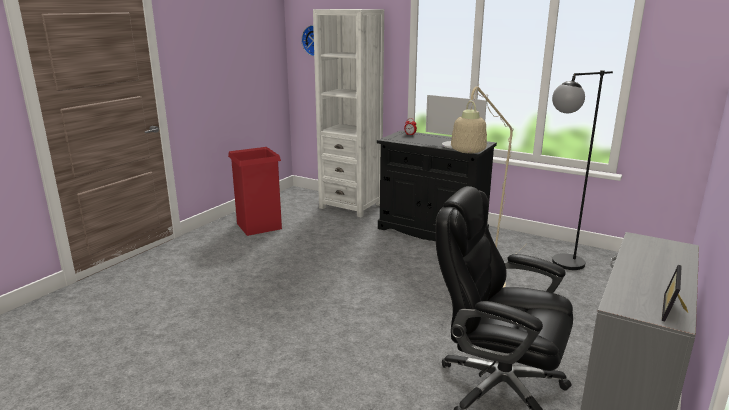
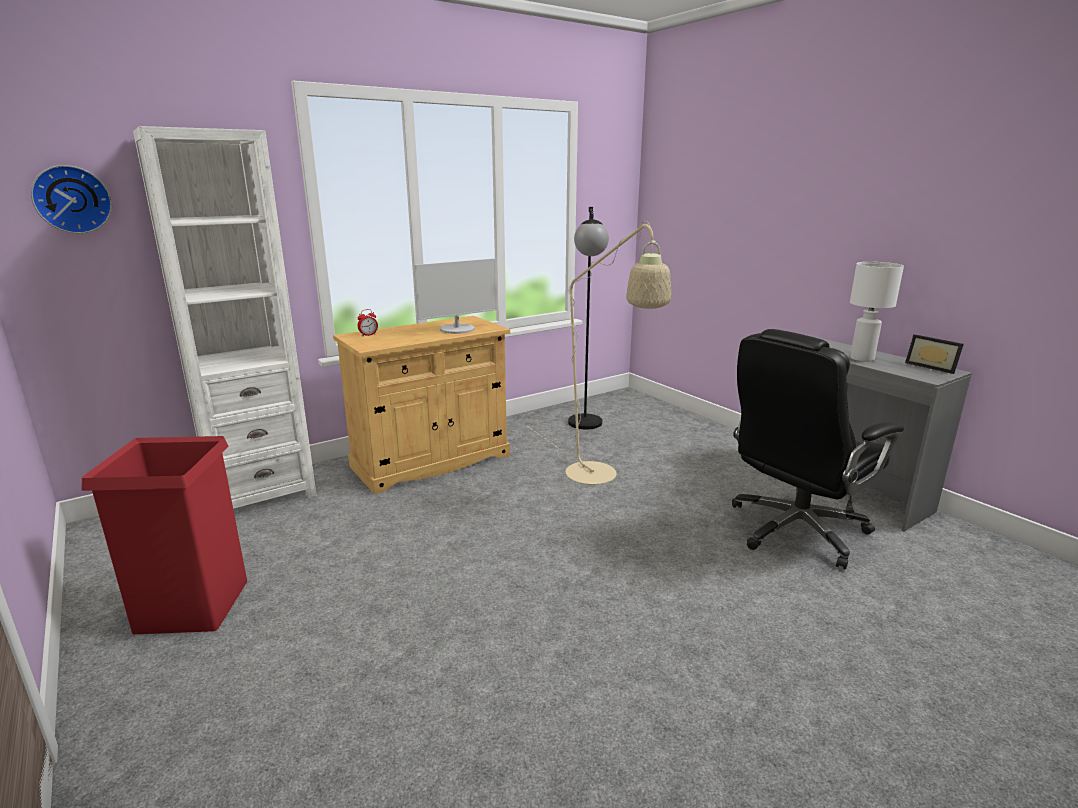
camera: 65 degrees left, 0 degrees up
black cabinet [377,130,497,241] -> beige cabinet [333,316,510,494]
none -> white table lamp [850,262,904,362]

